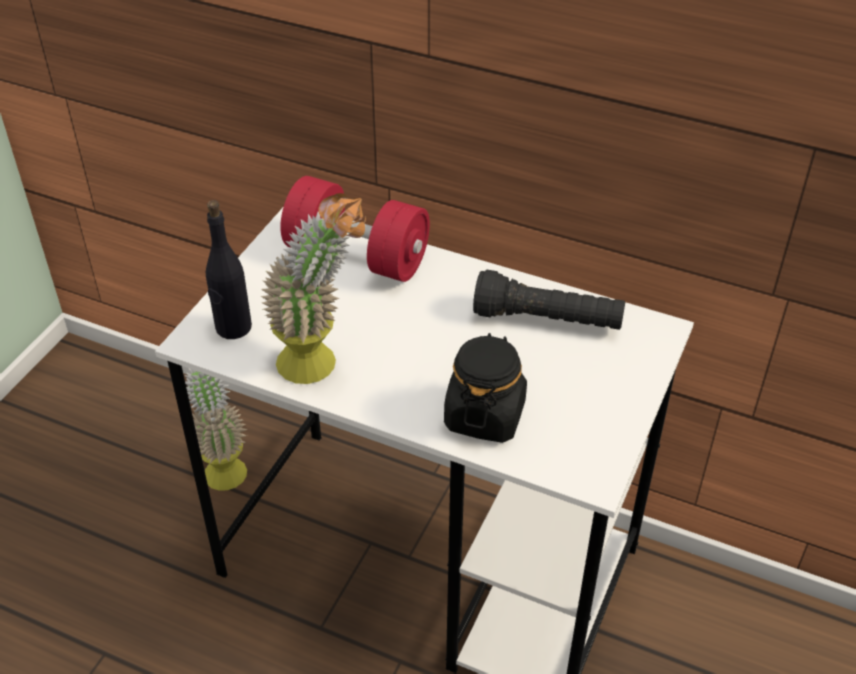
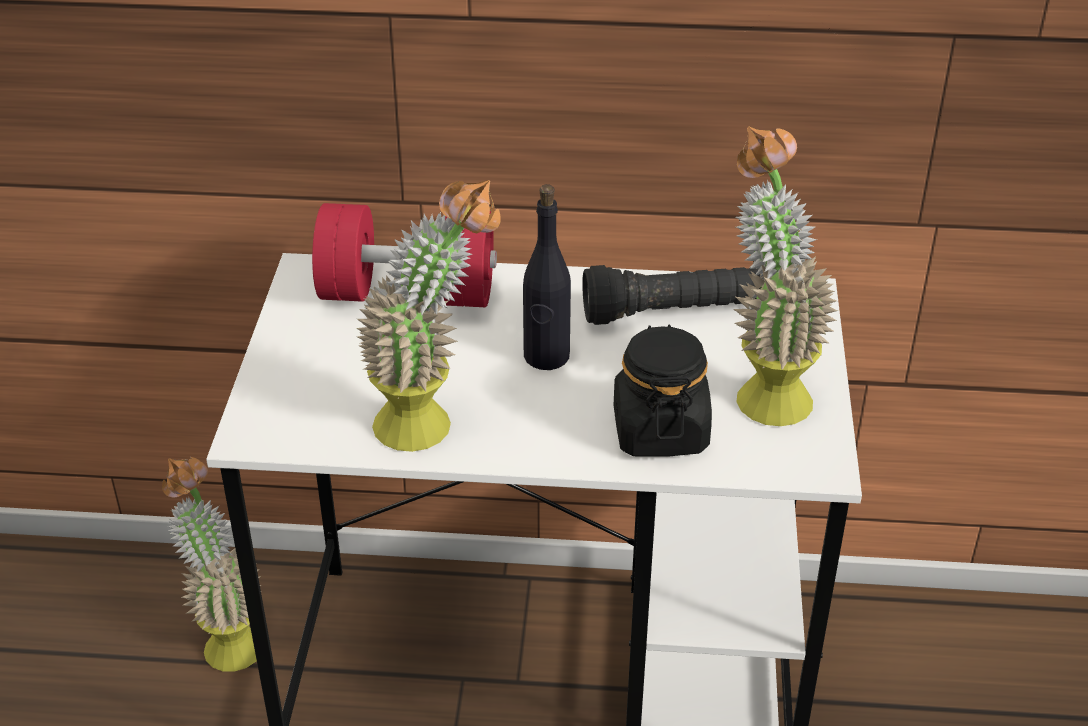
camera: 20 degrees left, 5 degrees down
black bottle [206,200,252,339] -> black bottle moved to [523,184,571,370]
none -> potted plant [733,127,838,426]

